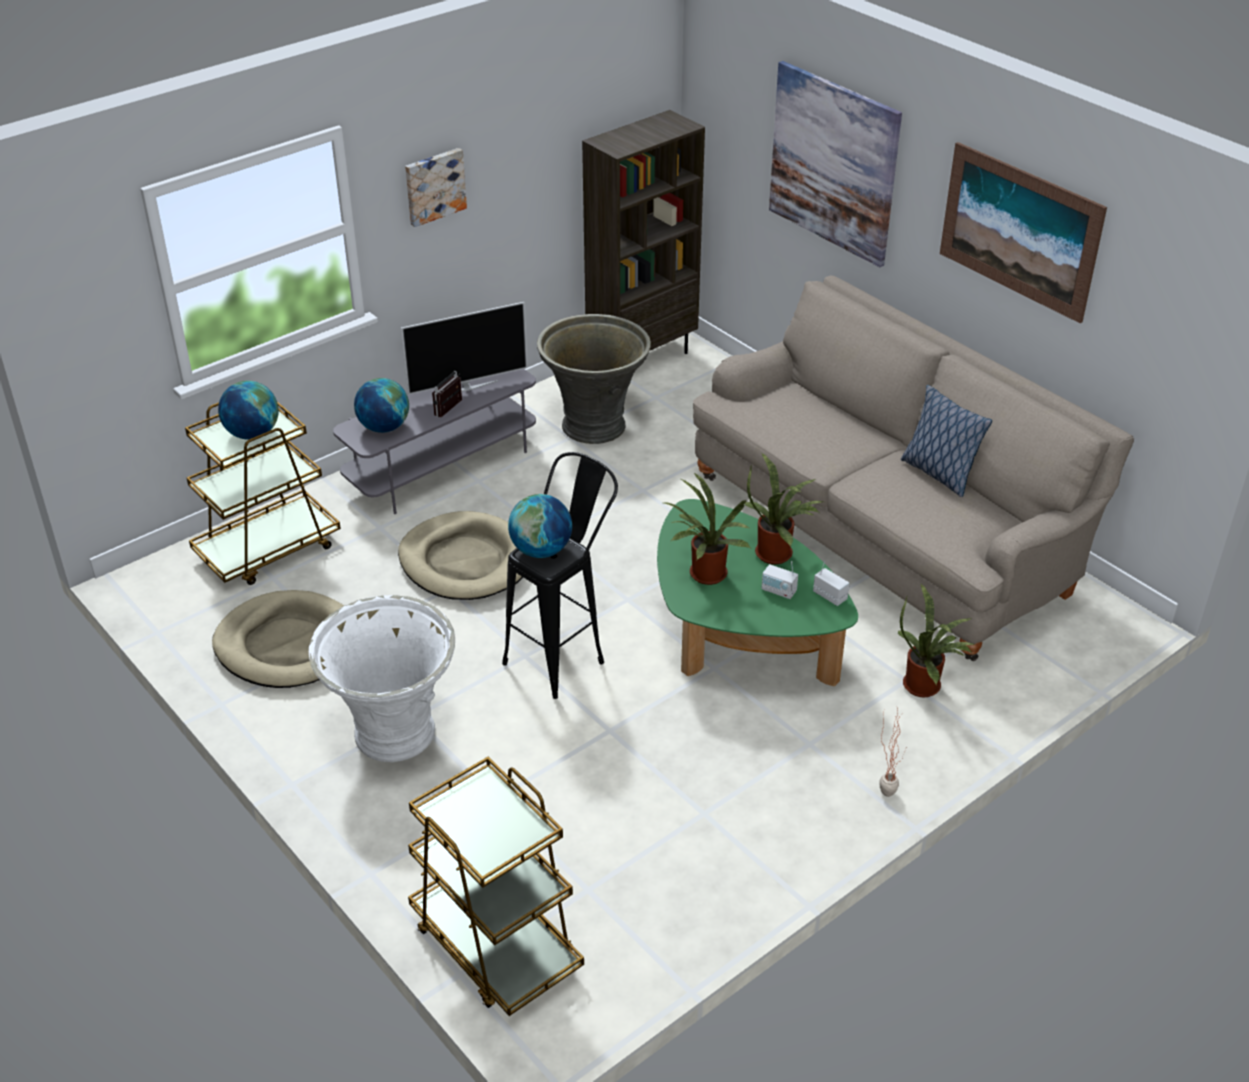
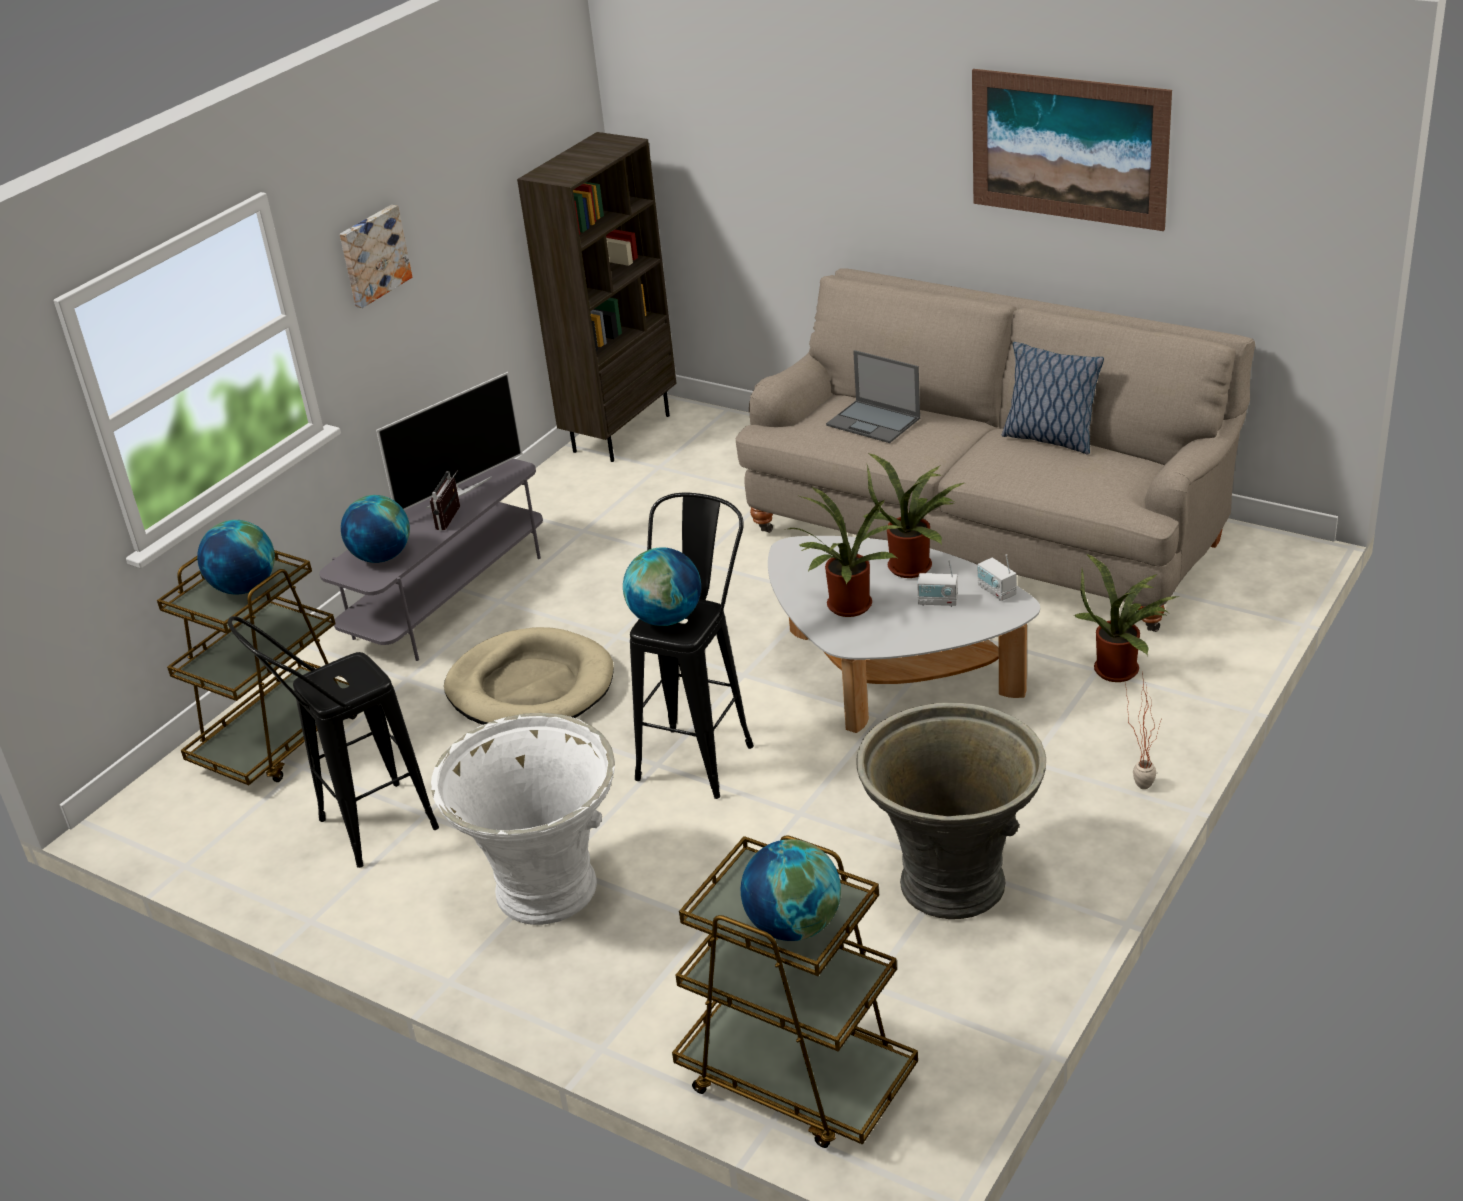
camera: 15 degrees left, 5 degrees down
beige dog bed [212,590,344,688] -> black stool [228,616,439,868]
grey planter [537,314,651,444] -> grey planter moved to [856,702,1046,919]
green coffee table [657,499,858,686] -> white coffee table [768,536,1040,733]
picture [769,61,902,267] -> none
radio [813,561,850,606] -> radio turned 150 degrees counterclockwise [978,554,1017,601]
none -> globe [741,839,841,941]
none -> laptop [826,350,920,443]

